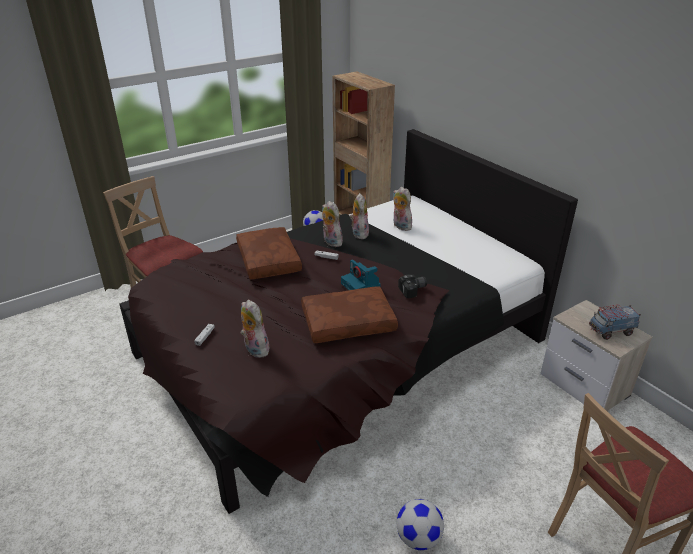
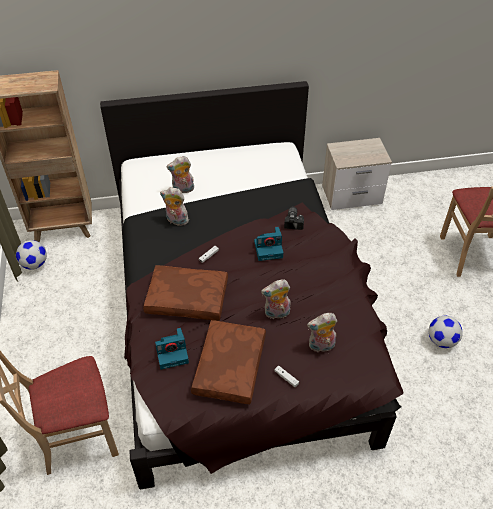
camera: 65 degrees left, 15 degrees up
brown pillow [301,286,398,343] -> brown pillow moved to [191,320,266,404]
plush toy [322,201,343,247] -> plush toy moved to [261,279,291,319]
toy truck [589,305,641,340] -> none
none -> camera [155,328,189,369]

